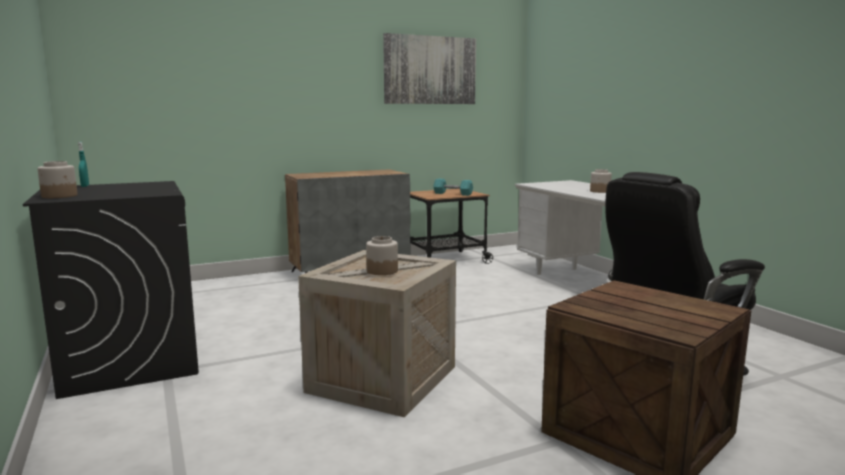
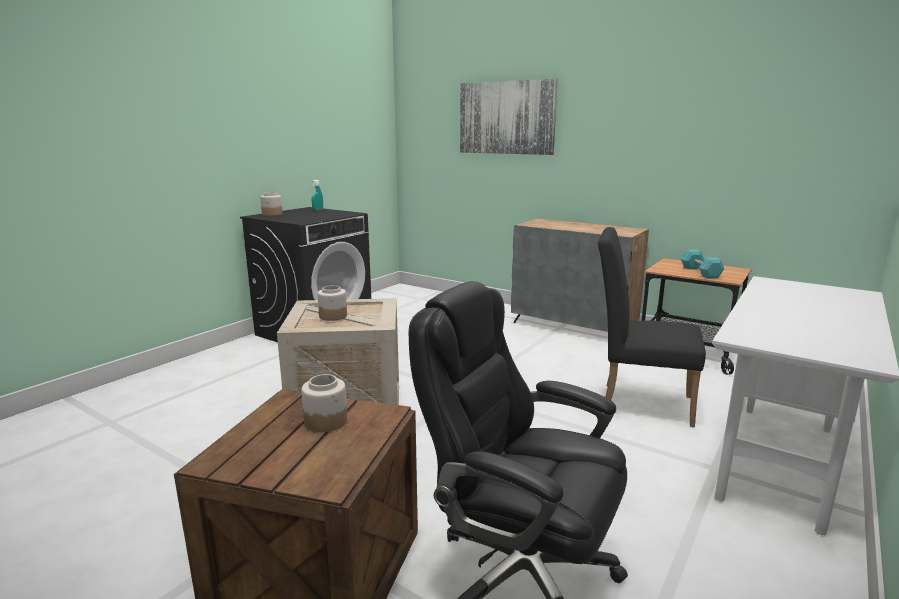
camera: 60 degrees right, 5 degrees up
picture [383,33,476,104] -> picture moved to [460,78,558,155]
jar [590,169,612,193] -> jar moved to [301,374,347,432]
none -> black chair [598,227,706,428]

